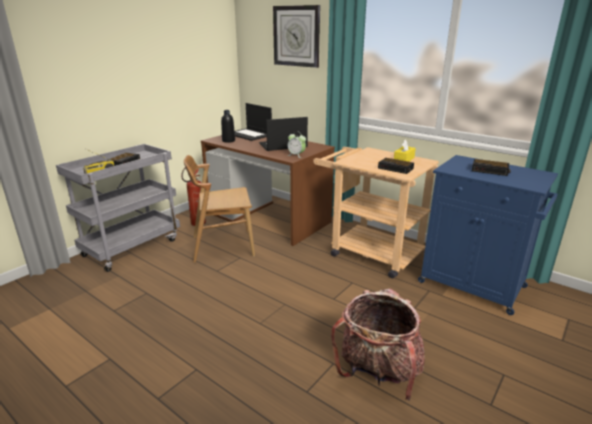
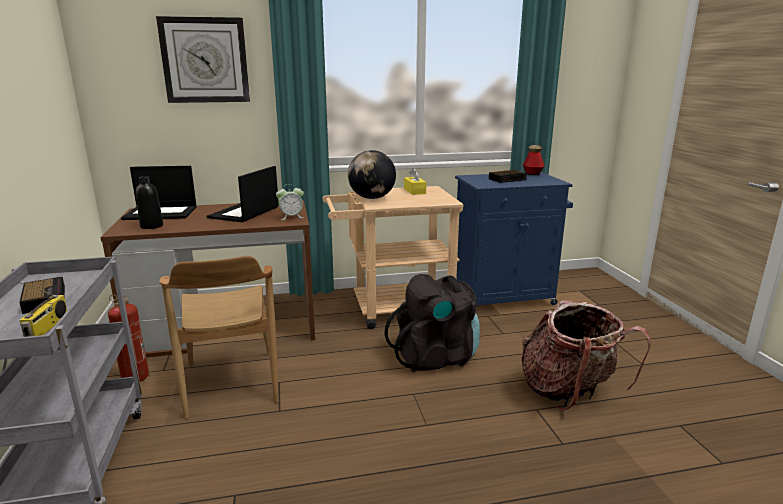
camera: 50 degrees left, 5 degrees down
brown chair [184,155,255,263] -> brown chair turned 45 degrees counterclockwise [160,256,279,419]
alarm clock [378,158,414,174] -> none
none -> globe [348,150,396,199]
none -> black backpack [384,274,480,372]
none -> bottle [523,145,545,175]

